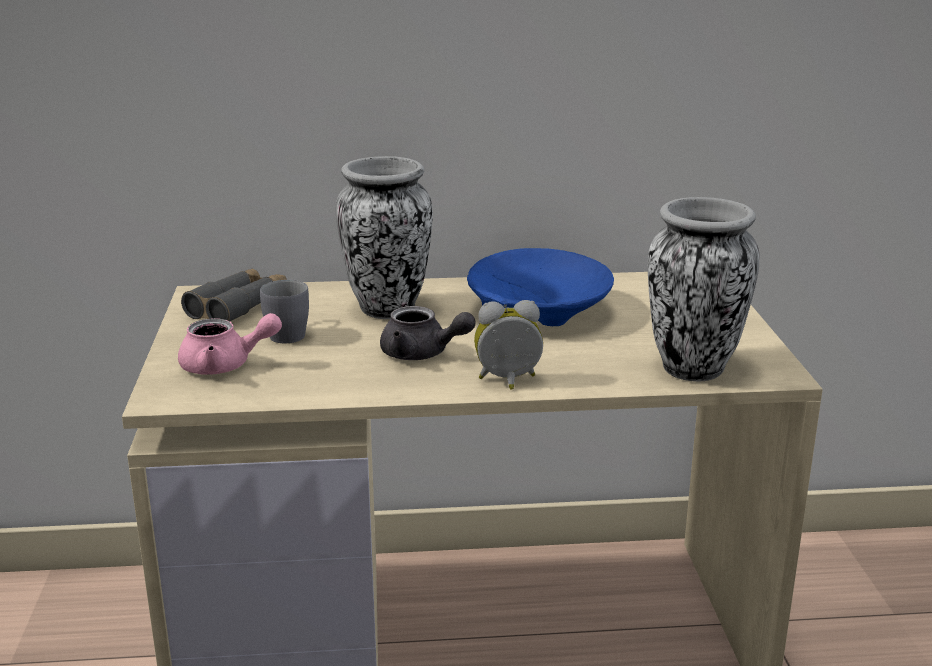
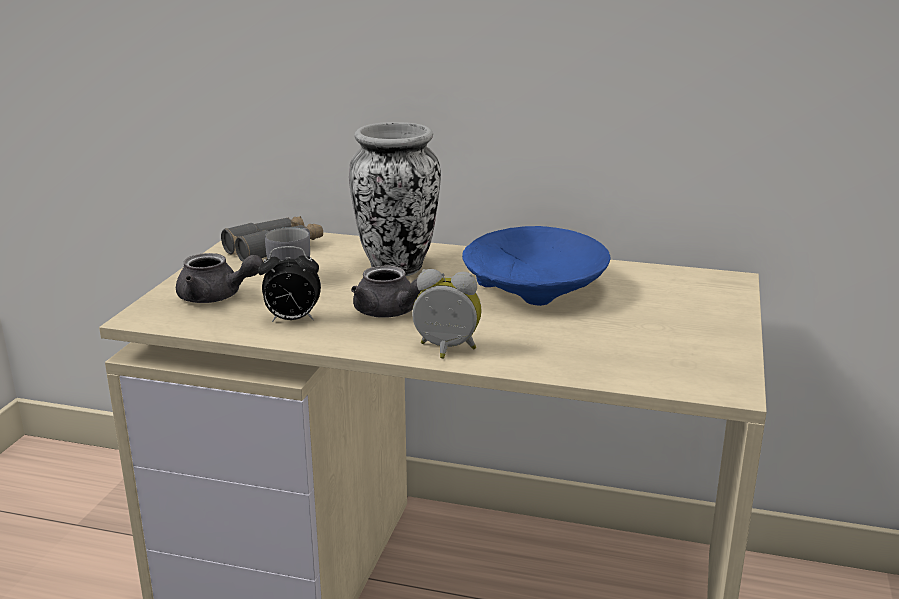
camera: 20 degrees right, 0 degrees up
pink teapot [178,313,282,375] -> grey teapot [176,253,263,303]
vase [648,197,760,382] -> none
none -> alarm clock [258,246,321,322]

